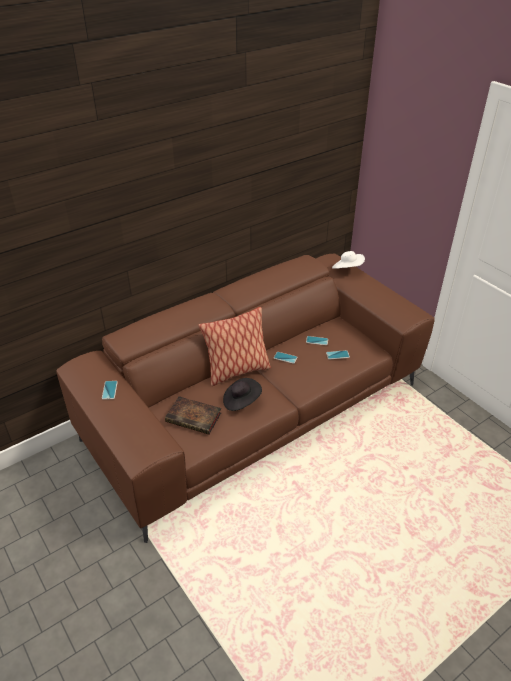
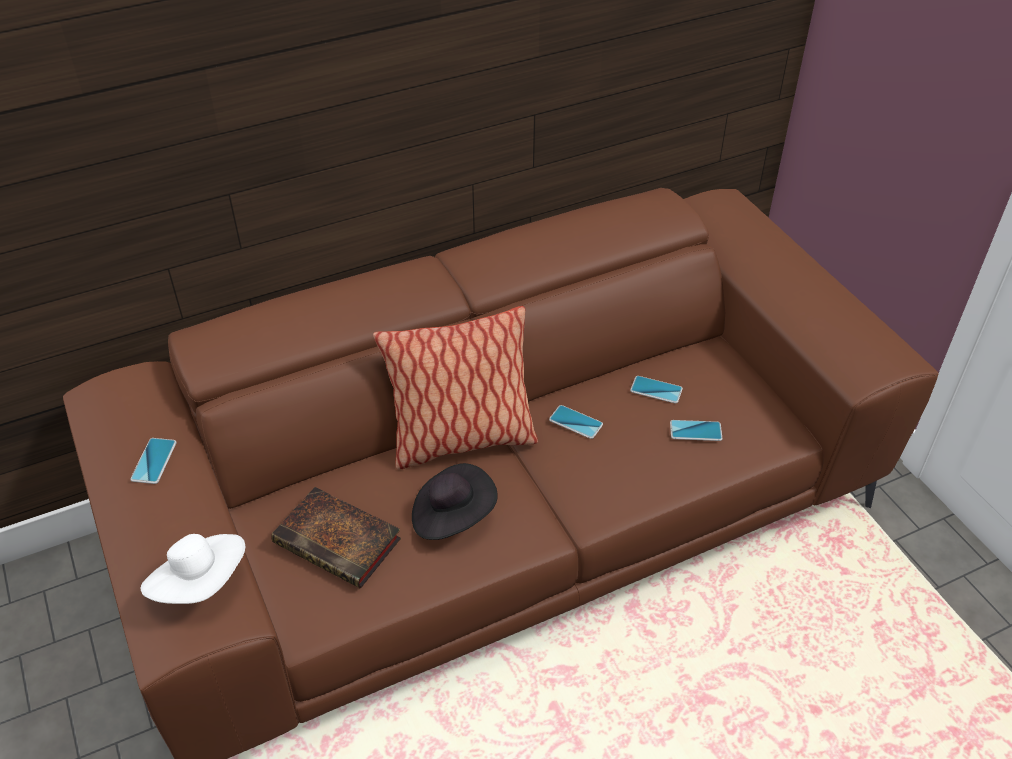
camera: 10 degrees right, 5 degrees up
white hat [332,251,365,269] -> white hat moved to [141,534,245,604]

